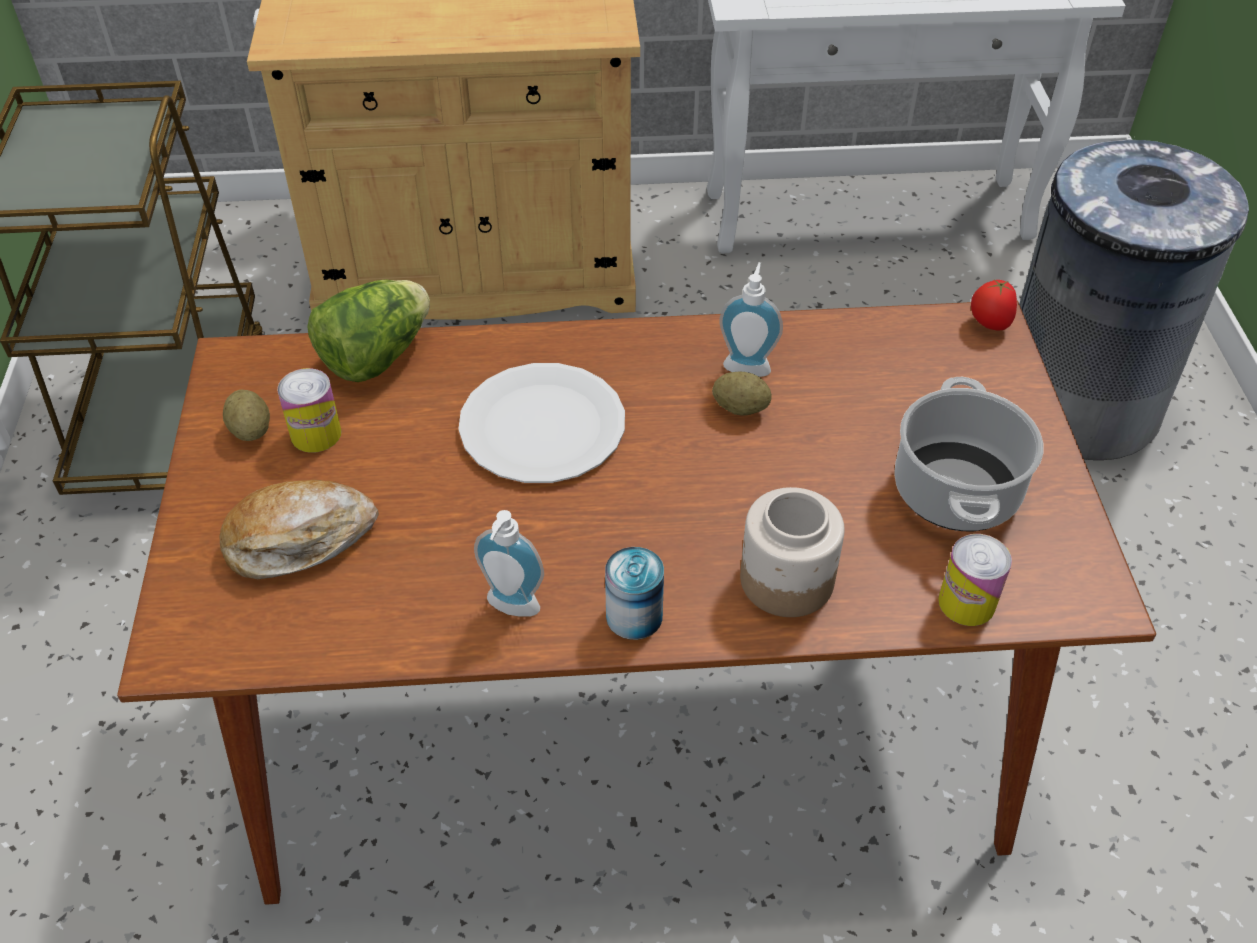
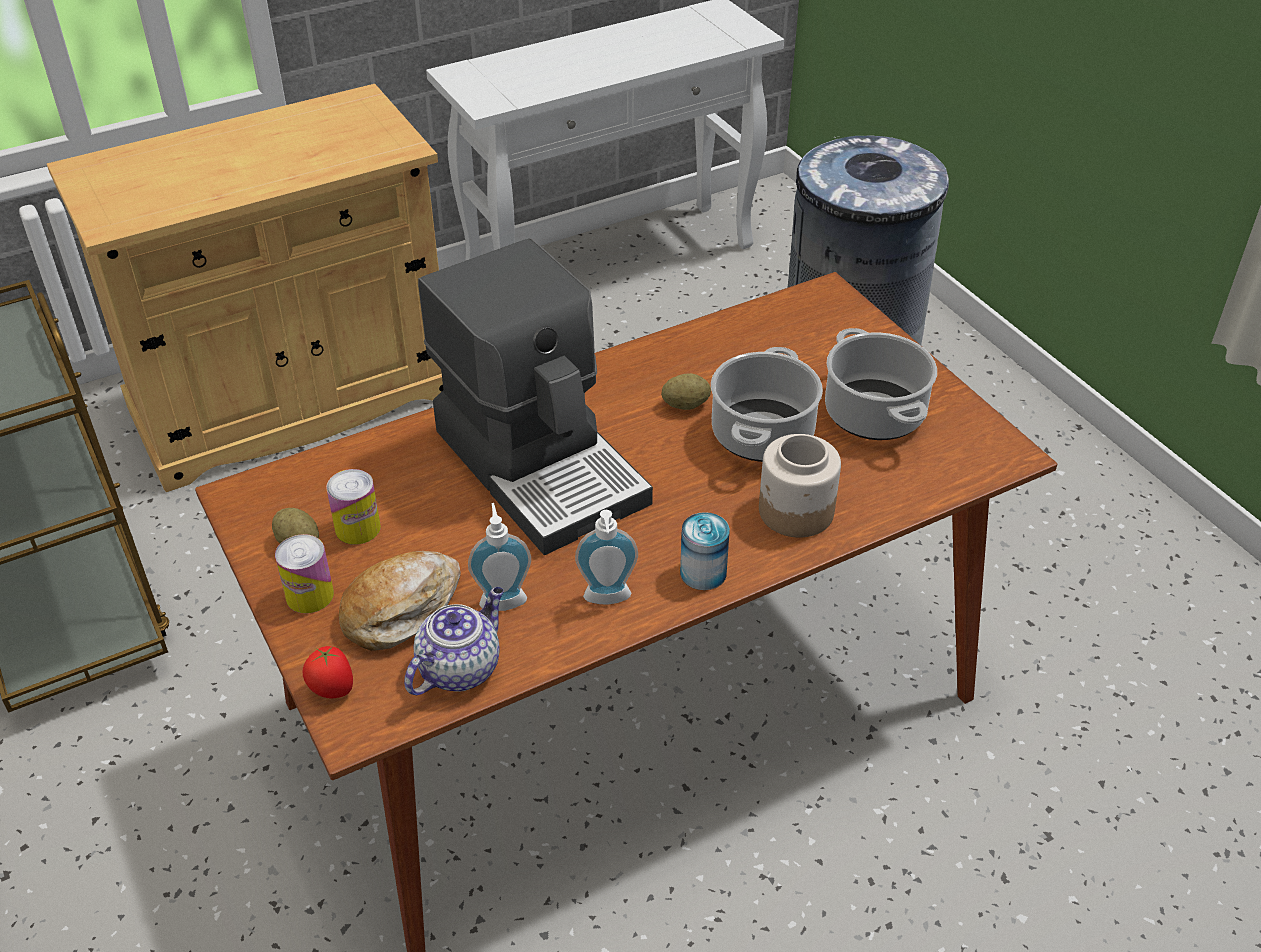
camera: 25 degrees left, 5 degrees down
lettuce [307,280,430,382] -> none
white plate [459,363,625,483] -> coffee machine [418,238,653,555]
soap dispenser [719,262,783,377] -> soap dispenser moved to [468,503,531,611]
can [938,534,1012,626] -> can moved to [275,534,334,613]
tomato [971,279,1017,330] -> tomato moved to [303,646,353,698]
none -> teapot [404,587,504,695]
none -> cooking pot [711,347,823,462]

